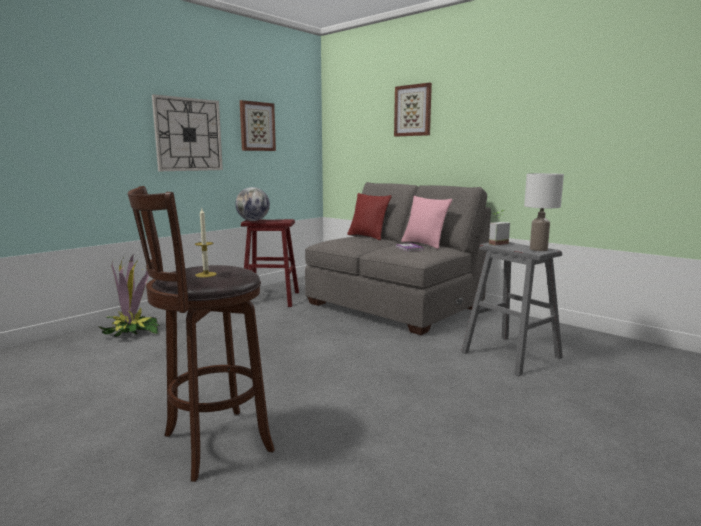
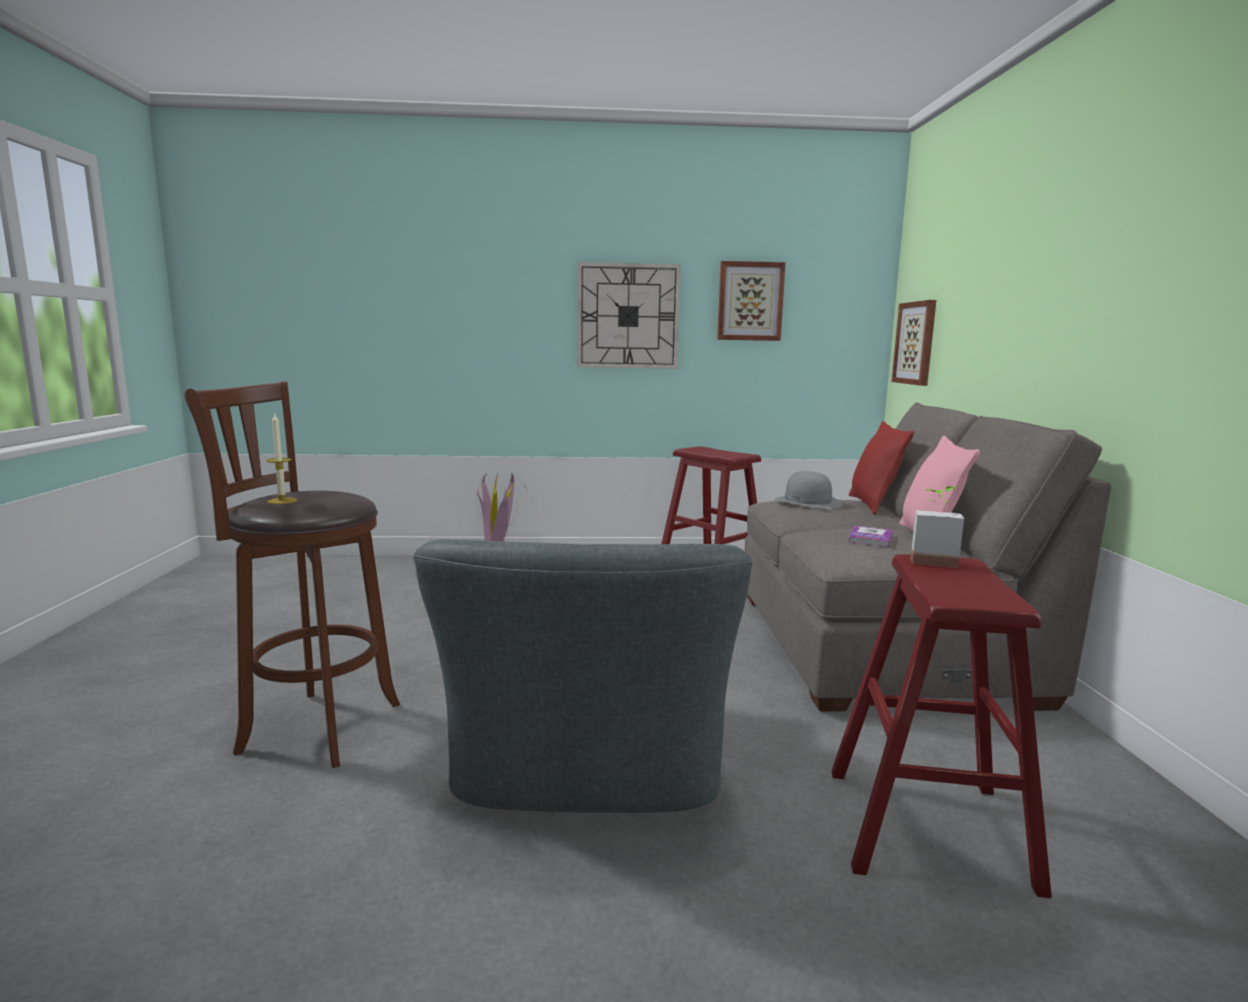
camera: 45 degrees right, 0 degrees up
globe [235,187,270,221] -> none
picture [394,83,432,137] -> picture moved to [892,300,936,386]
grey stool [461,242,563,376] -> red stool [831,554,1052,898]
white table lamp [524,173,564,251] -> none
none -> grey armchair [413,539,753,813]
none -> grey hat [775,471,842,509]

